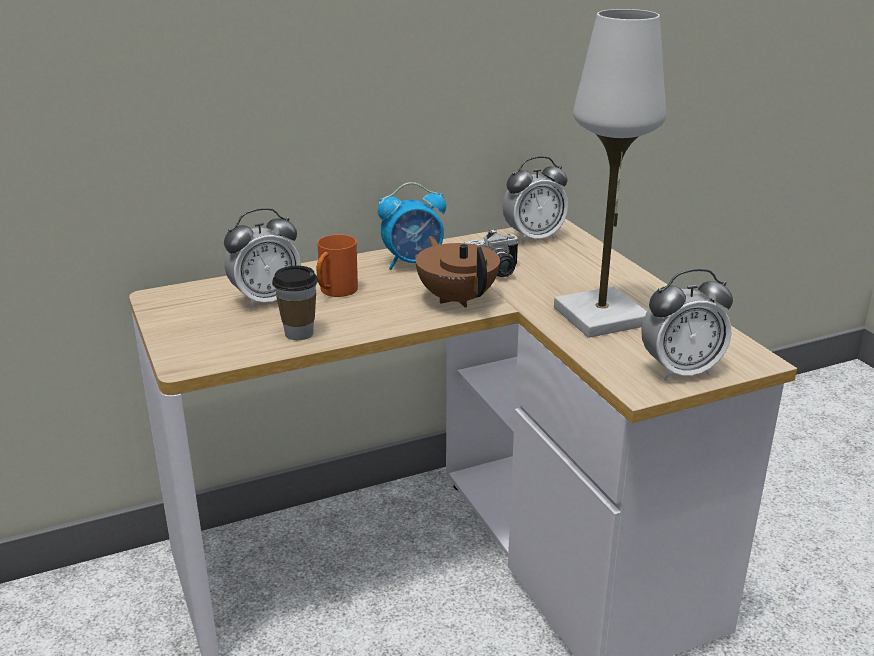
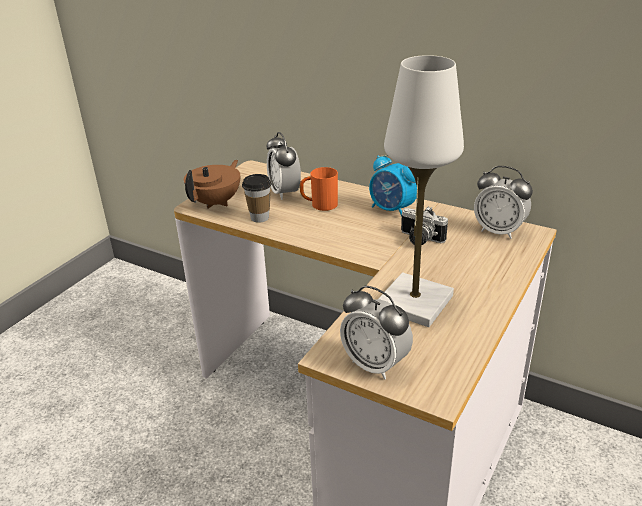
camera: 55 degrees right, 5 degrees up
alarm clock [224,208,301,309] -> alarm clock turned 45 degrees clockwise [267,132,301,200]
brown teapot [415,237,500,308] -> brown teapot moved to [184,160,240,209]

